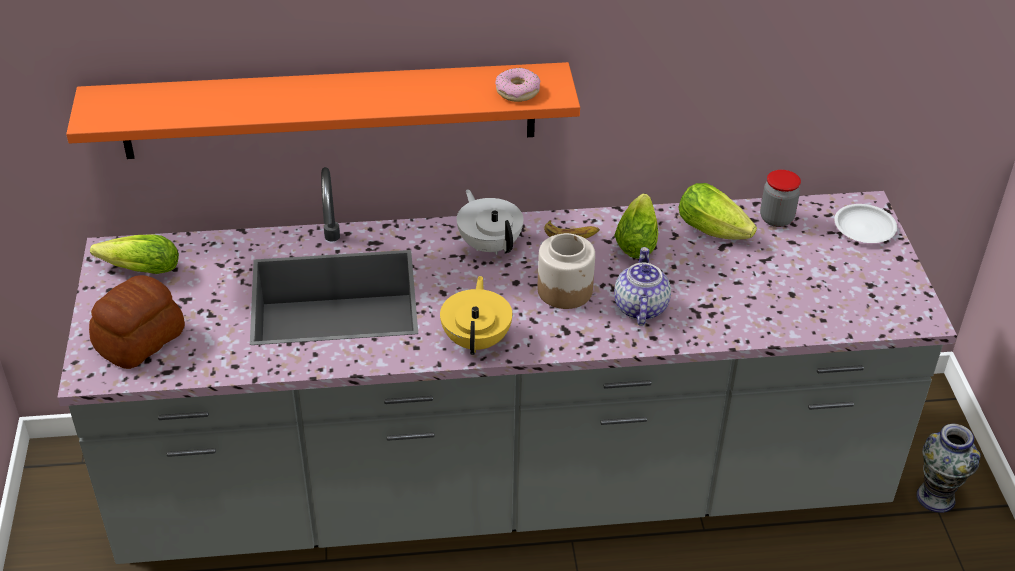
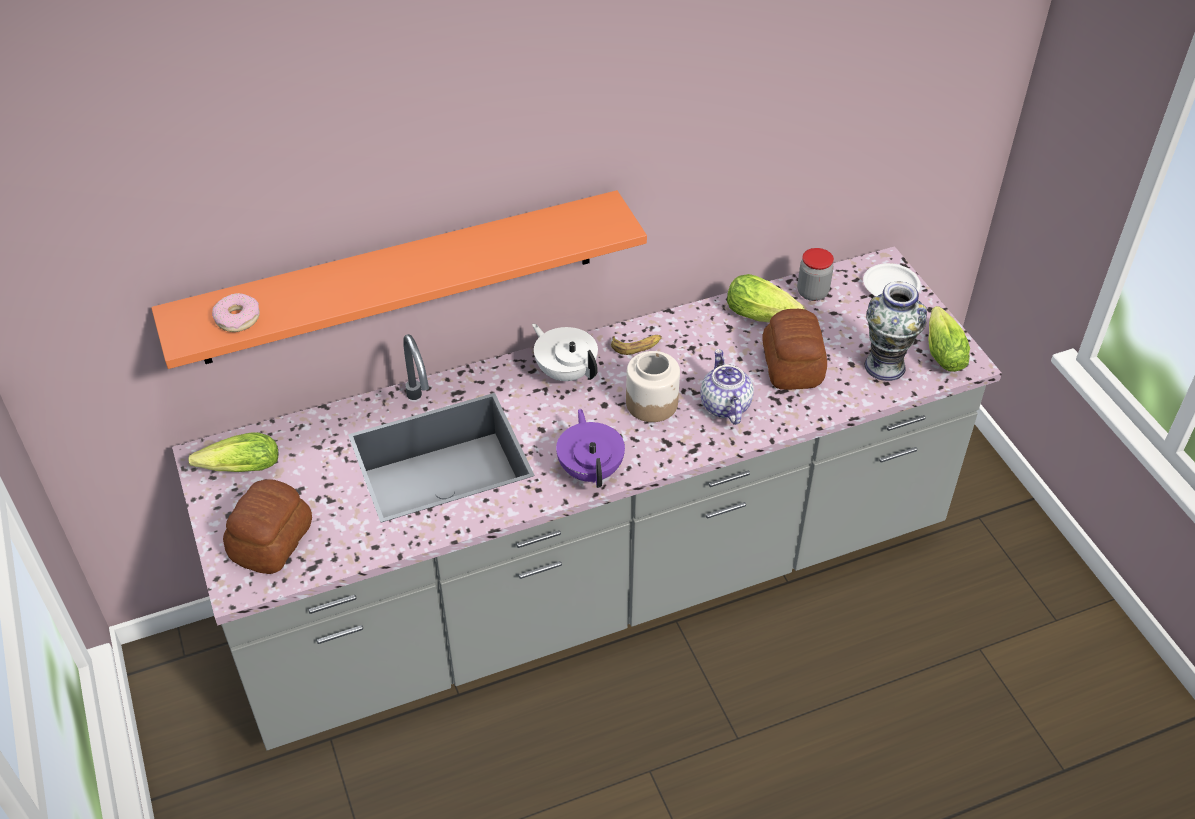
camera: 15 degrees left, 5 degrees up
yellow teapot [440,276,512,355] -> purple teapot [556,409,625,488]
donut [495,68,540,102] -> donut moved to [212,293,260,332]
lettuce [614,194,658,259] -> lettuce moved to [928,306,970,372]
vase [916,424,981,513] -> vase moved to [865,282,927,381]
none -> bread [763,309,827,390]

